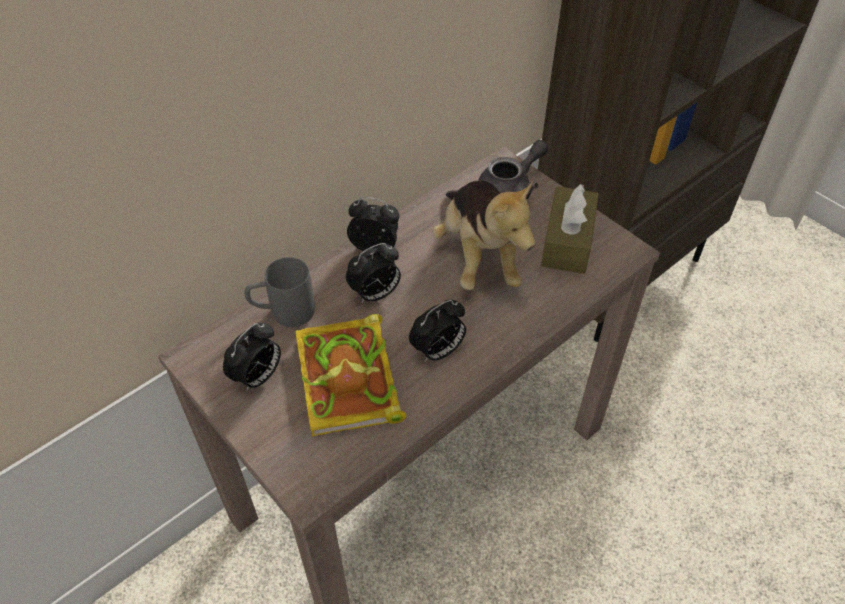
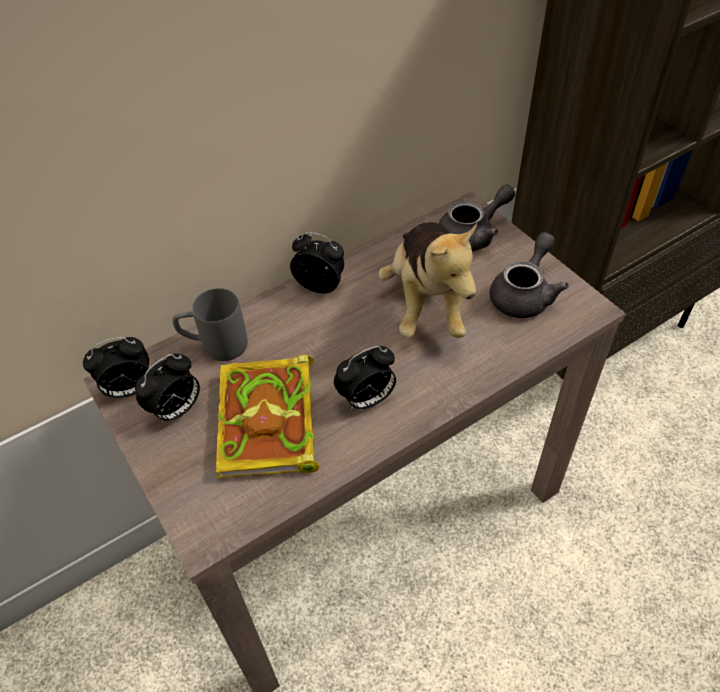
camera: 10 degrees right, 0 degrees up
alarm clock [346,243,401,303] -> alarm clock moved to [83,337,149,398]
brown tissue box [541,184,599,274] -> grey teapot [490,232,569,318]

